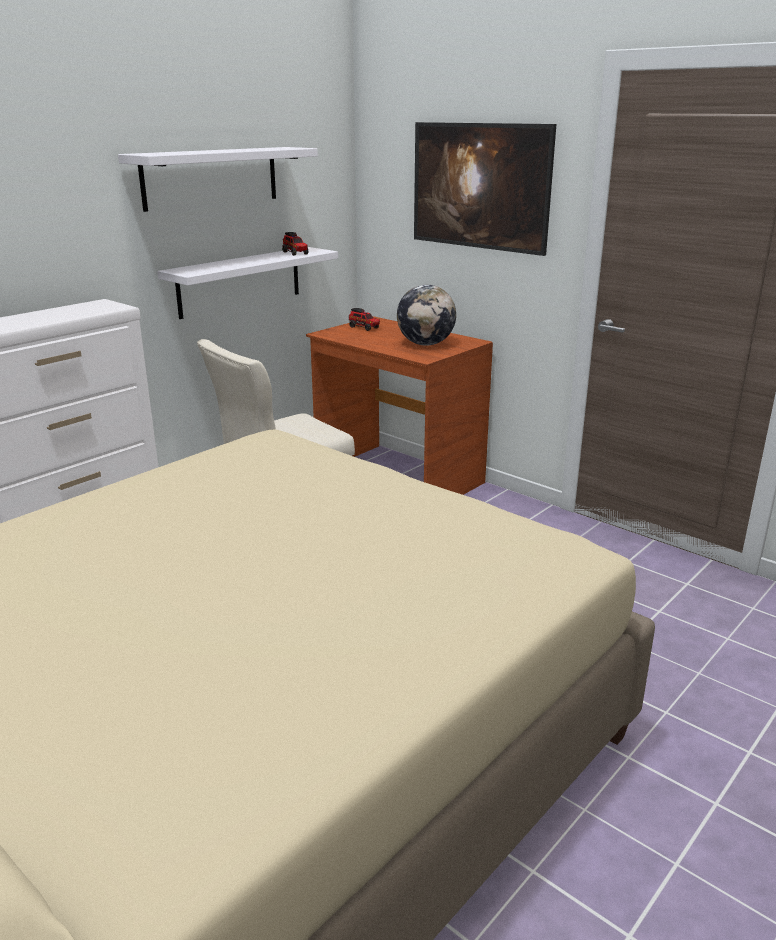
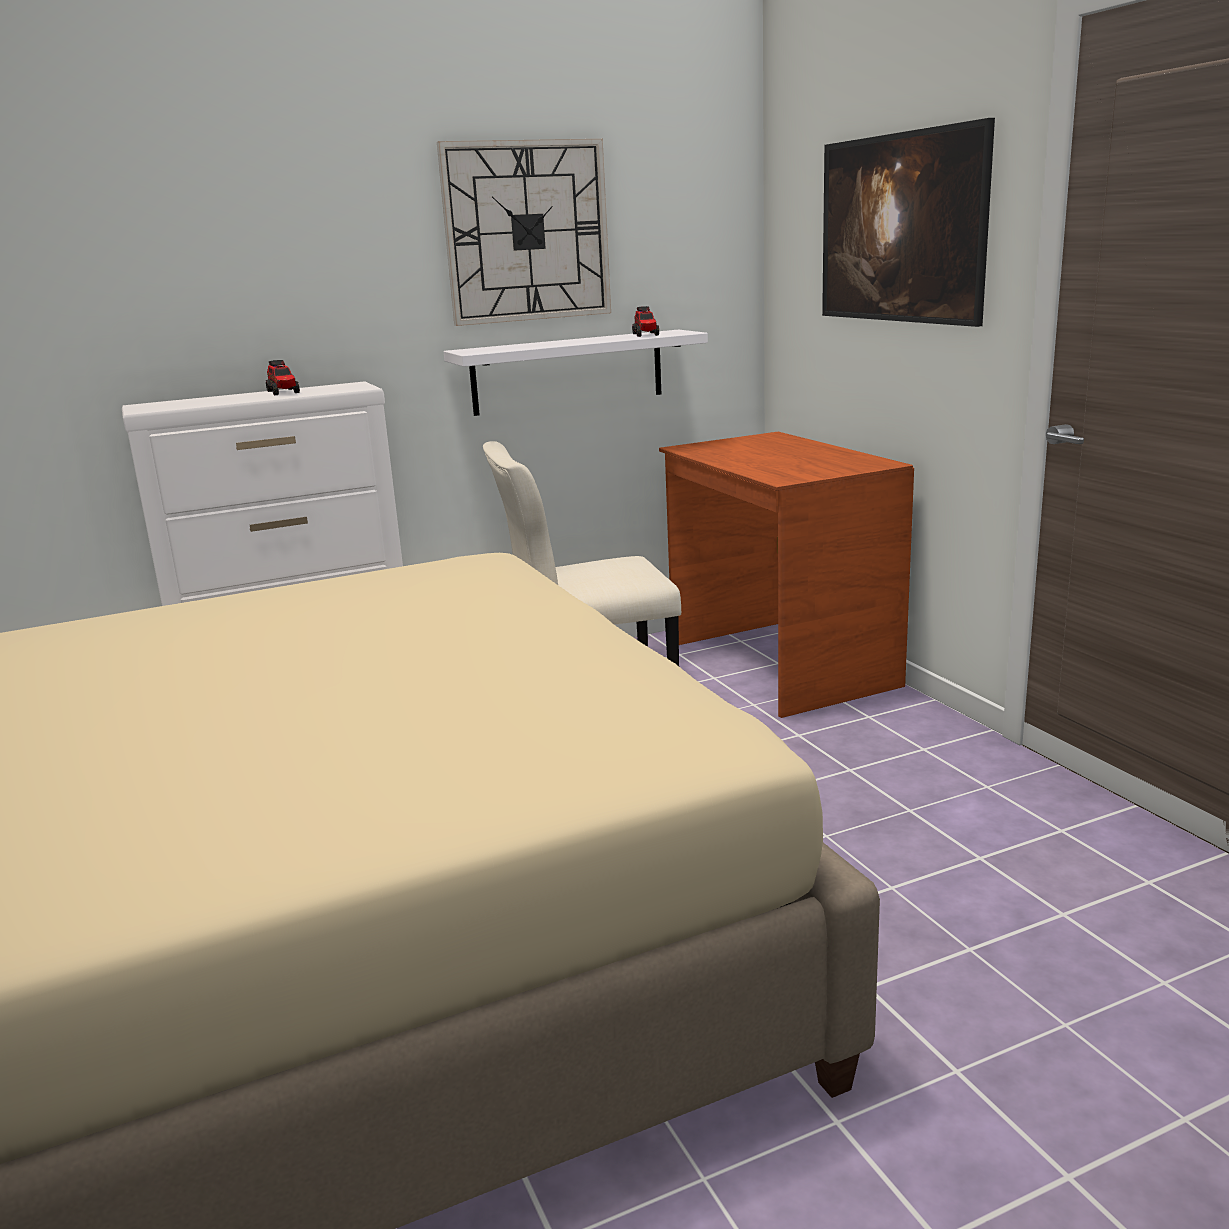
camera: 25 degrees right, 5 degrees down
white shelf [118,147,318,212] -> wall clock [437,139,611,326]
toy truck [349,308,380,331] -> toy truck moved to [266,360,300,395]
globe [397,285,456,346] -> none

